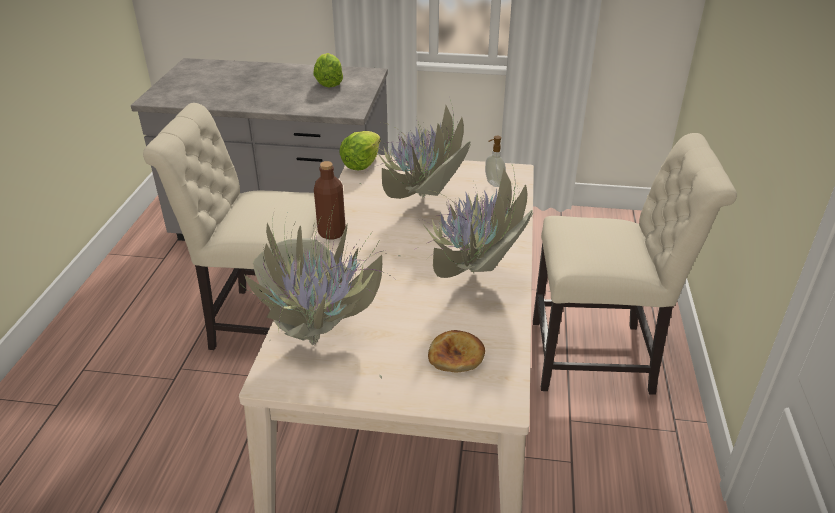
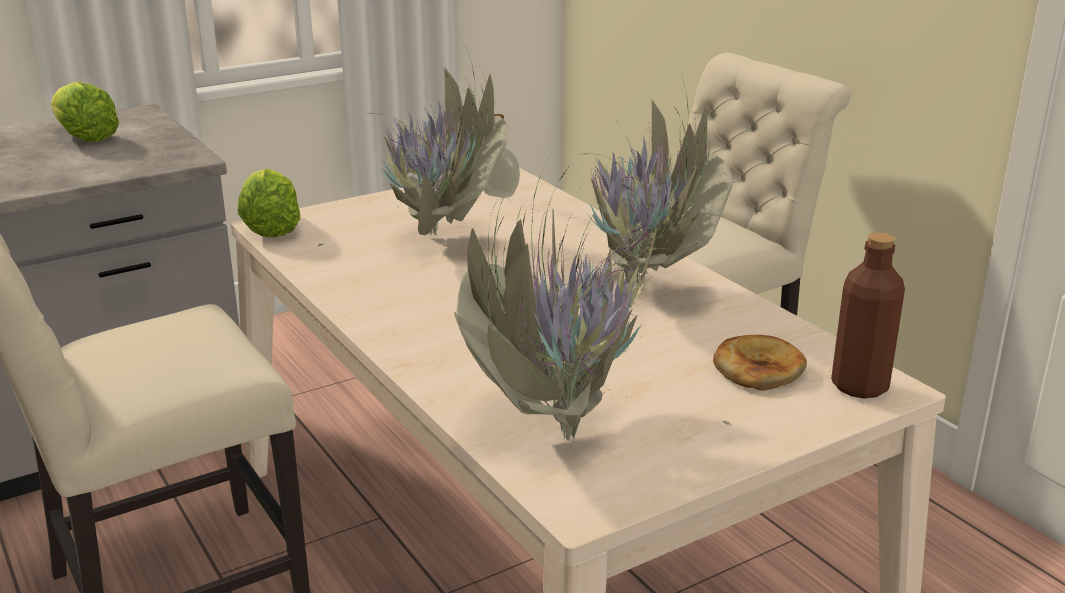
camera: 40 degrees left, 10 degrees down
brown bottle [314,161,346,239] -> brown bottle moved to [831,233,905,398]

